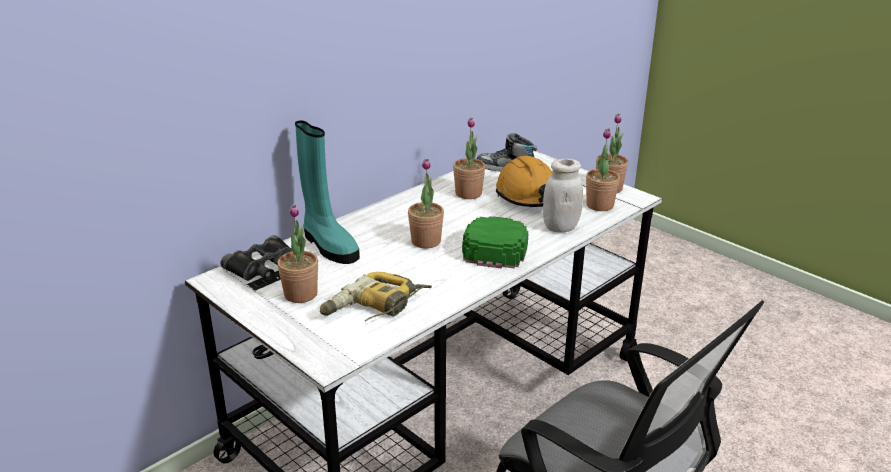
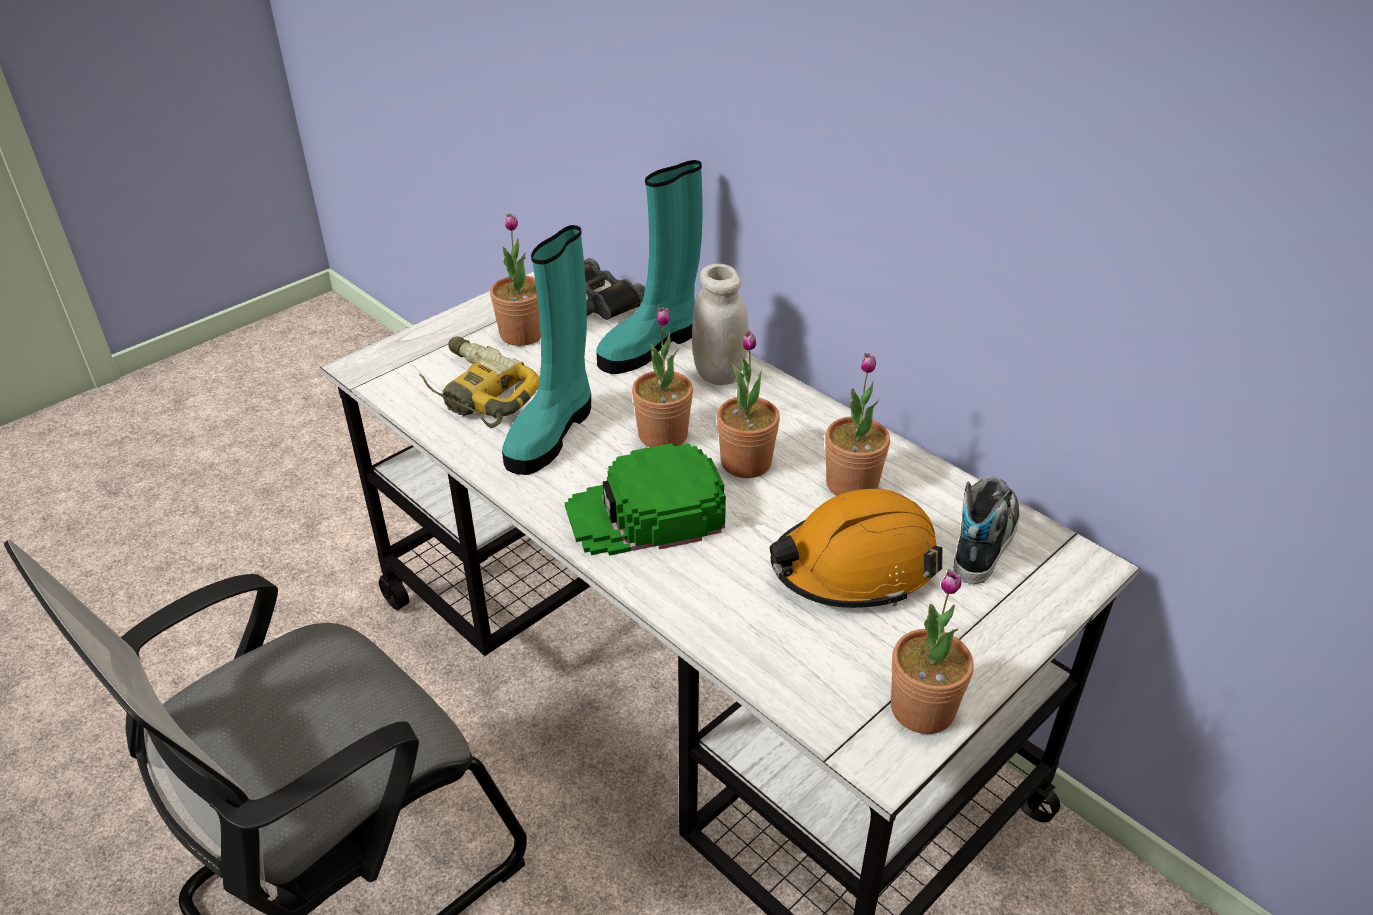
camera: 90 degrees right, 10 degrees up
green cap [462,216,528,269] -> green cap turned 150 degrees clockwise [565,443,726,556]
white jar [543,159,583,233] -> white jar moved to [692,264,749,385]
potted plant [586,128,620,211] -> potted plant moved to [717,330,780,478]
none -> turquoise boot [502,225,591,475]

